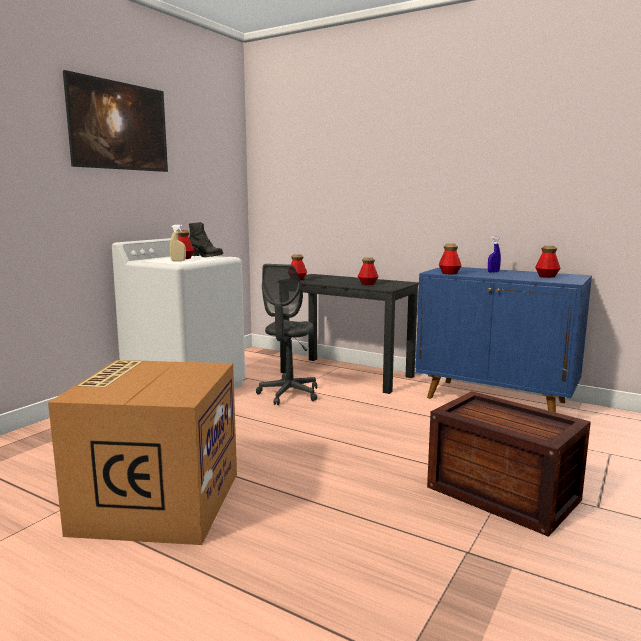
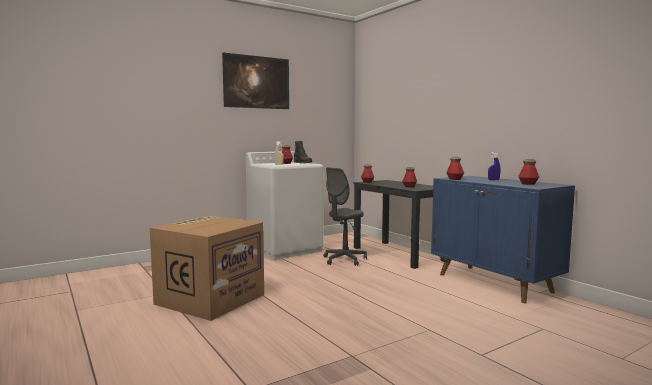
camera: 25 degrees right, 5 degrees down
crate [427,391,591,537] -> none

